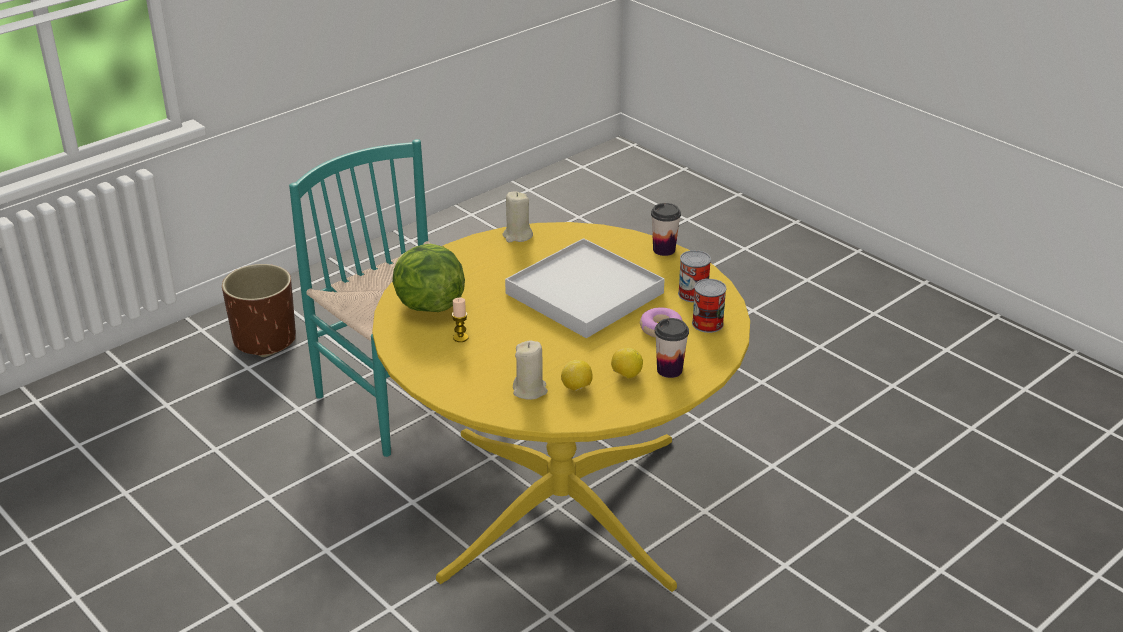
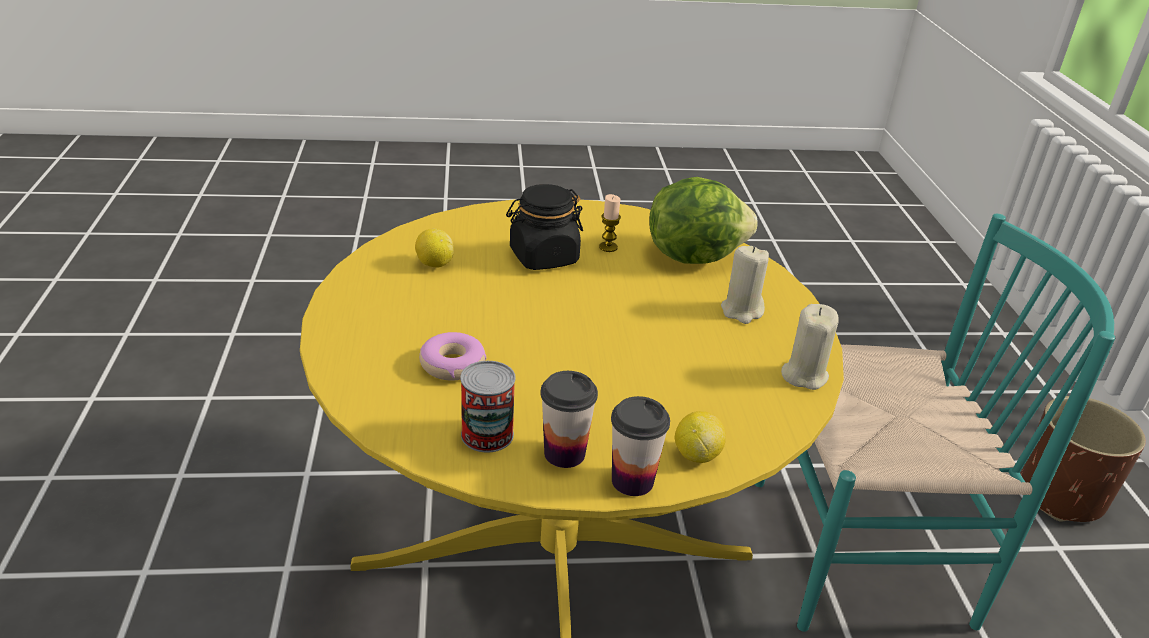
camera: 125 degrees right, 0 degrees up
white tray [505,238,665,338] -> none
beige candle [513,341,548,400] -> beige candle moved to [721,246,769,324]
lemon [611,348,643,379] -> lemon moved to [675,411,726,463]
cup [655,318,689,378] -> cup moved to [540,371,598,468]
can [692,279,726,333] -> none
none -> black jar [506,184,583,270]

